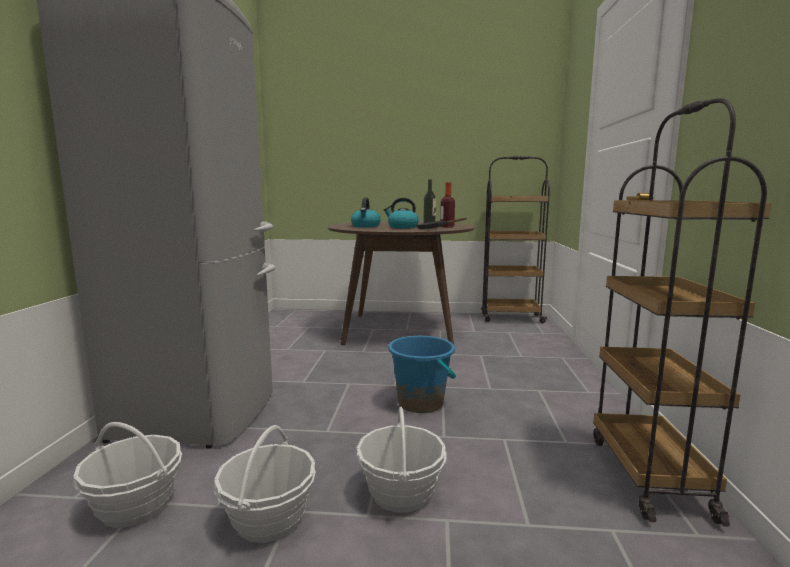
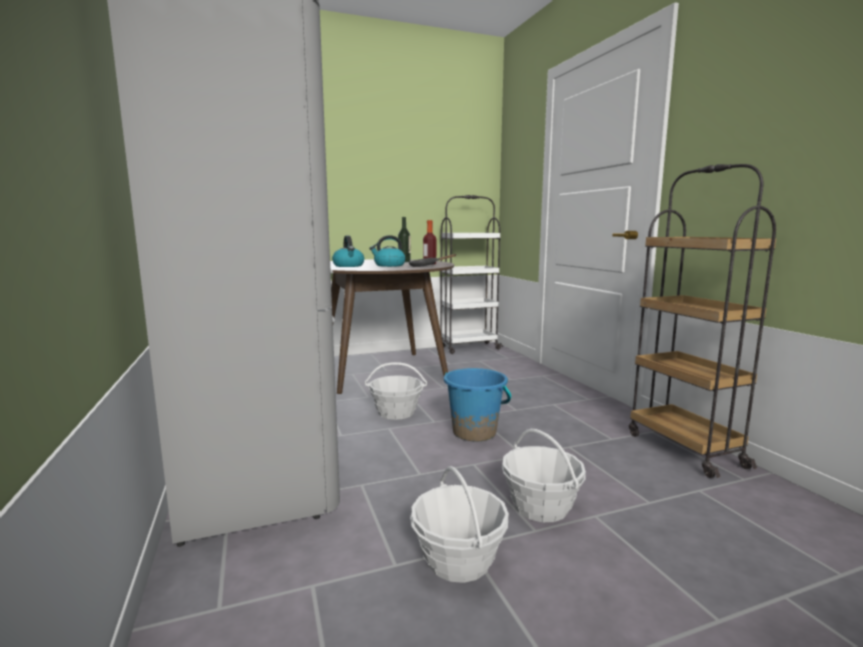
camera: 25 degrees left, 0 degrees up
basket [73,422,182,528] -> basket moved to [365,362,427,420]
brown cart [481,156,550,323] -> white cart [440,195,503,354]

